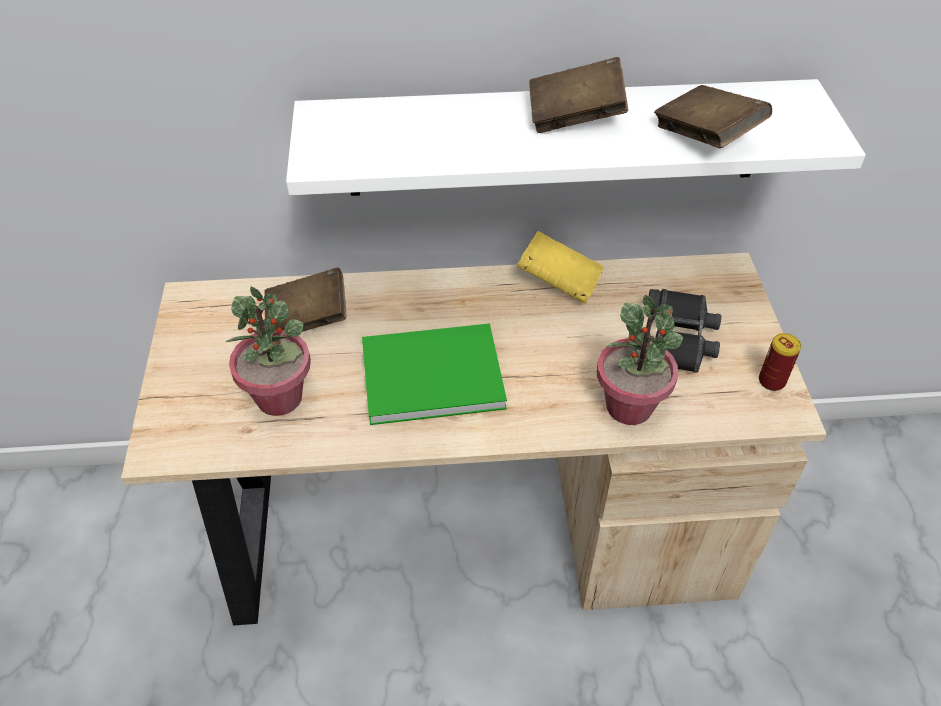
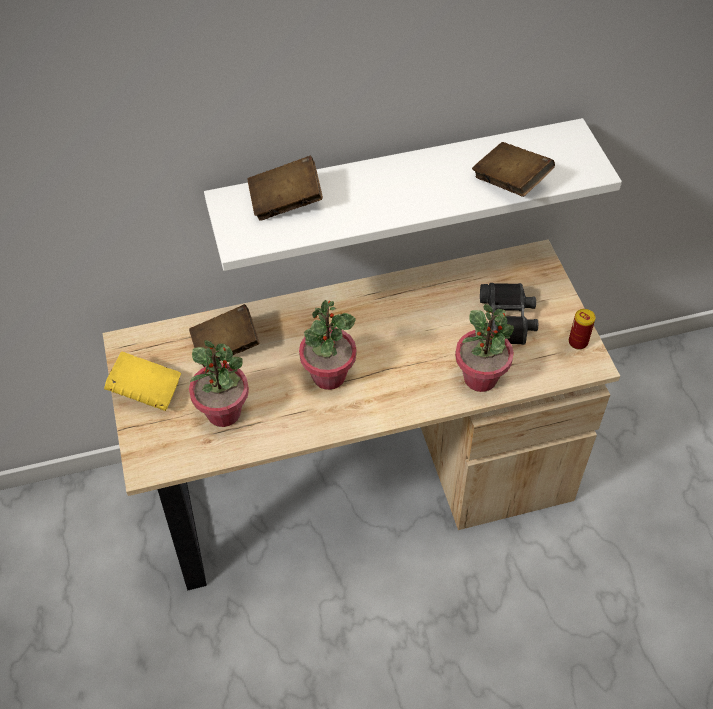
camera: 10 degrees left, 5 degrees up
green book [362,323,507,425] -> potted plant [299,300,356,390]
yellow book [517,231,604,304] -> yellow book moved to [104,352,181,411]
brown book [529,57,628,133] -> brown book moved to [247,156,323,221]

